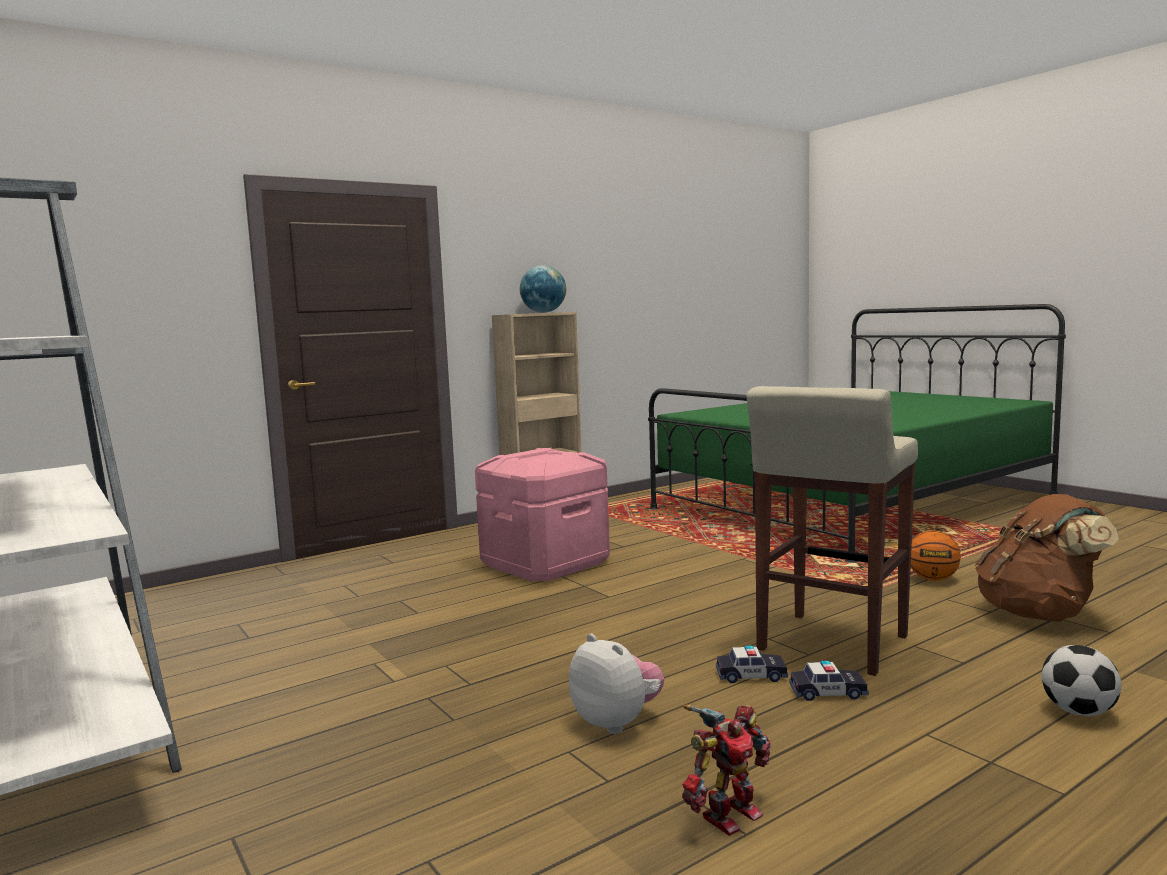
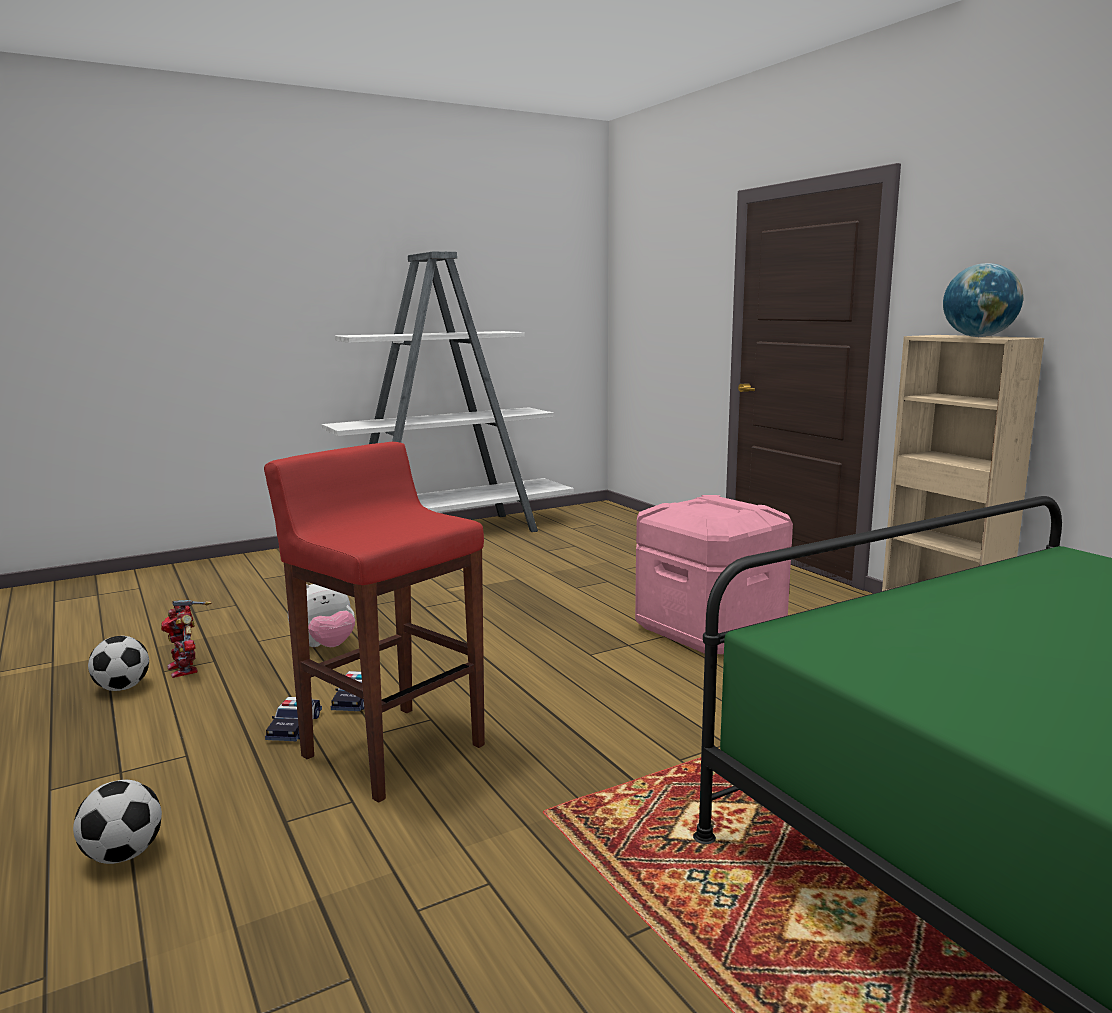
camera: 95 degrees right, 5 degrees up
beige stool [747,386,918,676] -> red stool [264,442,485,803]
basketball [911,530,961,581] -> none
brown backpack [975,494,1119,622] -> none
none -> football [88,636,149,691]

